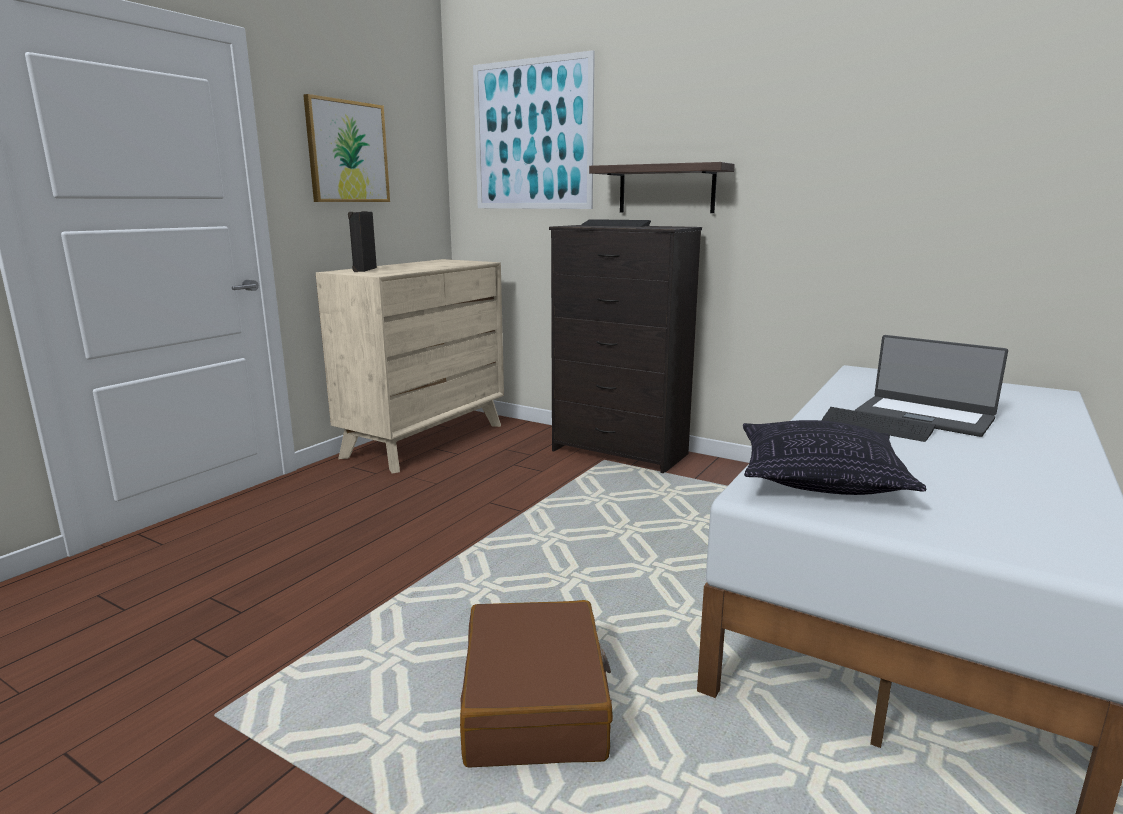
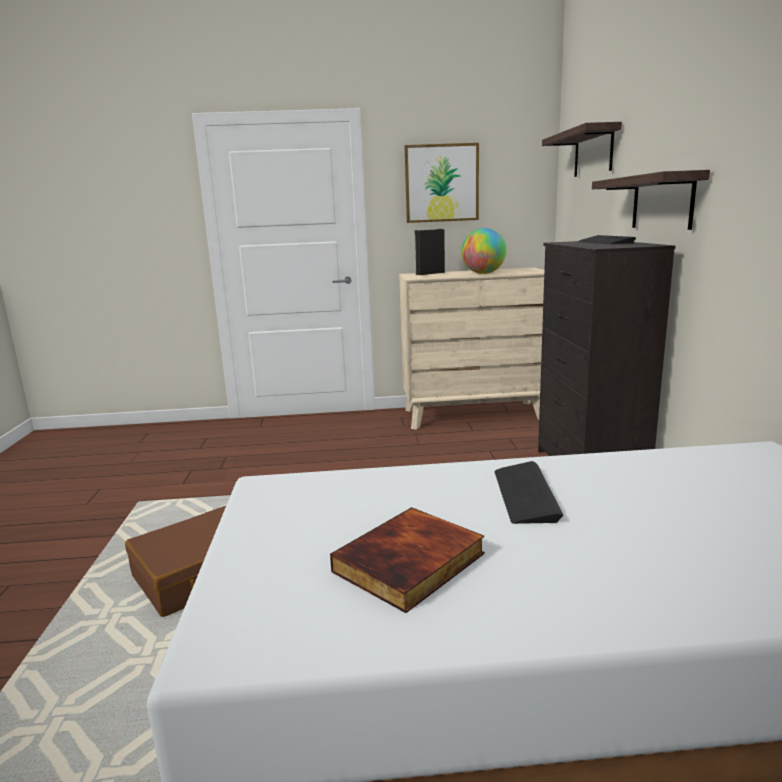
camera: 55 degrees right, 0 degrees up
picture [473,50,595,209] -> shelf [542,122,622,177]
pillow [743,420,926,495] -> none
laptop [855,335,1008,437] -> none
none -> book [330,507,485,613]
none -> globe [461,228,507,274]

